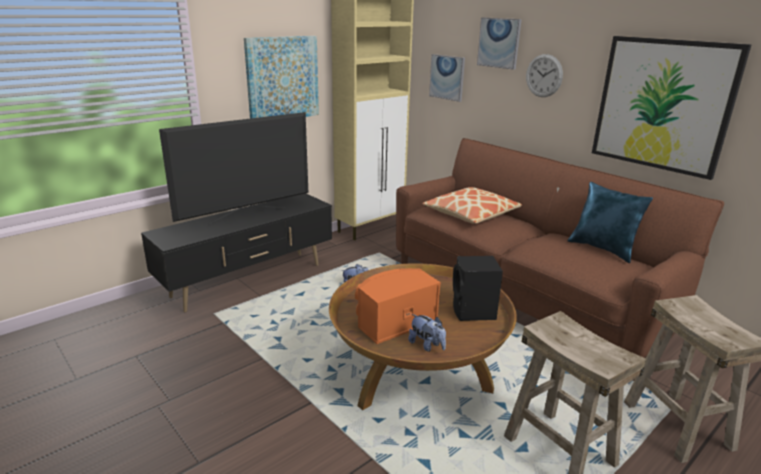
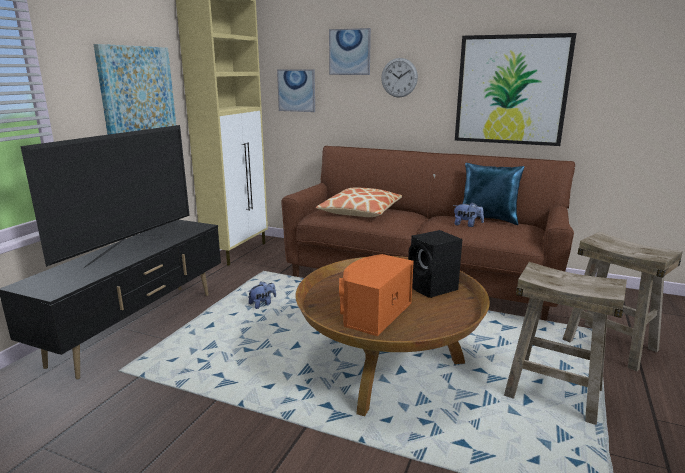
camera: 25 degrees left, 5 degrees down
plush toy [408,314,446,352] -> plush toy moved to [453,202,484,227]

